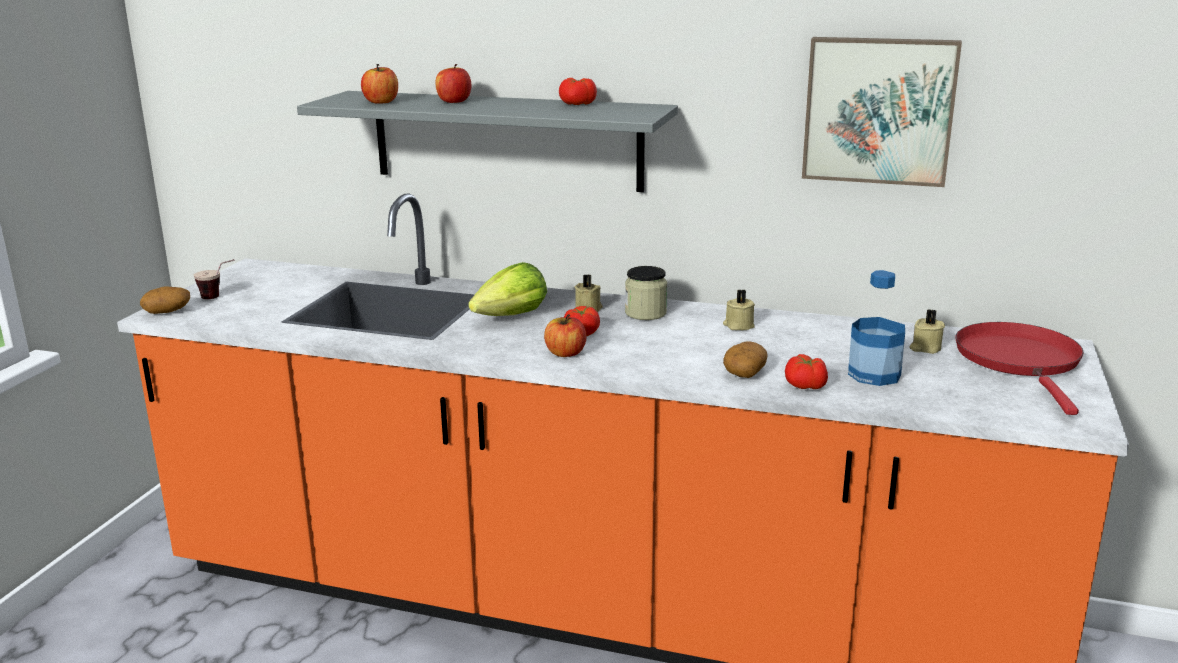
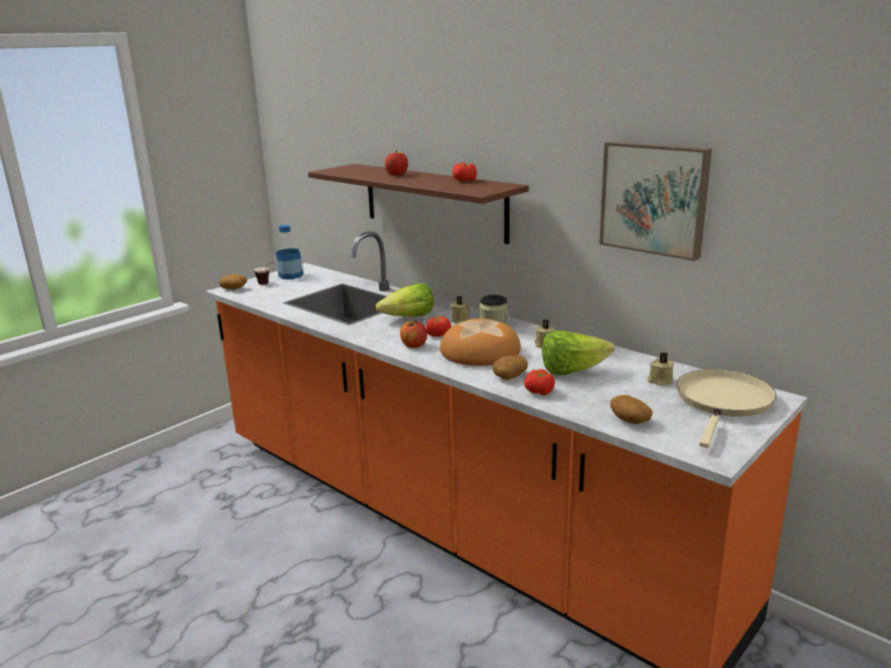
camera: 25 degrees right, 0 degrees up
grey shelf [297,91,678,192] -> brown shelf [308,164,528,244]
apple [361,64,398,104] -> none
bottle [848,270,905,386] -> bottle moved to [276,224,304,279]
red frying pan [956,322,1084,415] -> beige frying pan [676,369,776,448]
none -> bread [440,319,521,366]
none -> lettuce [542,330,614,375]
none -> potato [610,395,653,424]

